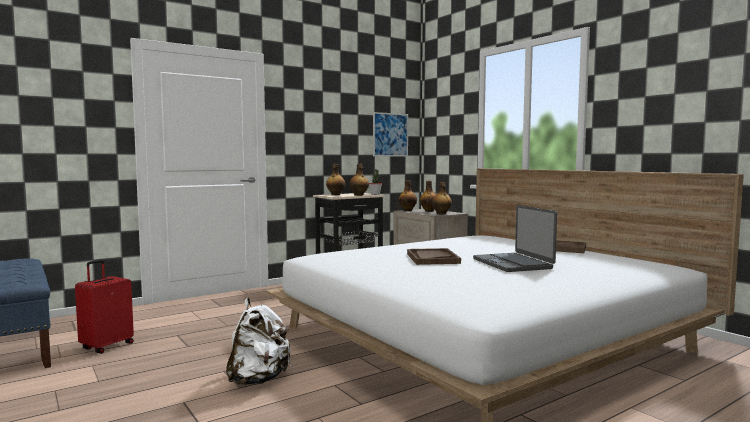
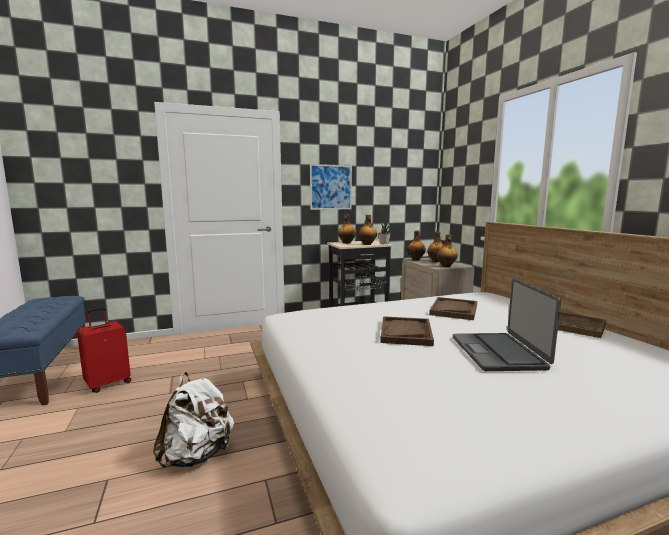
camera: 15 degrees right, 5 degrees up
picture [373,112,408,157] -> picture moved to [310,164,352,210]
none -> brown tray [429,297,477,320]

